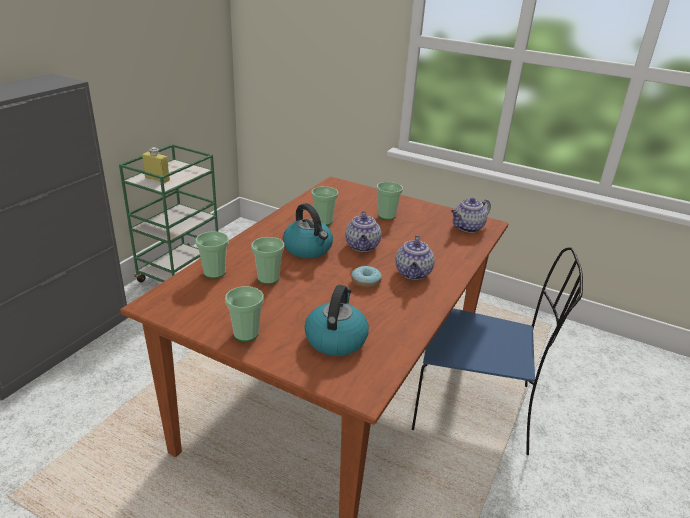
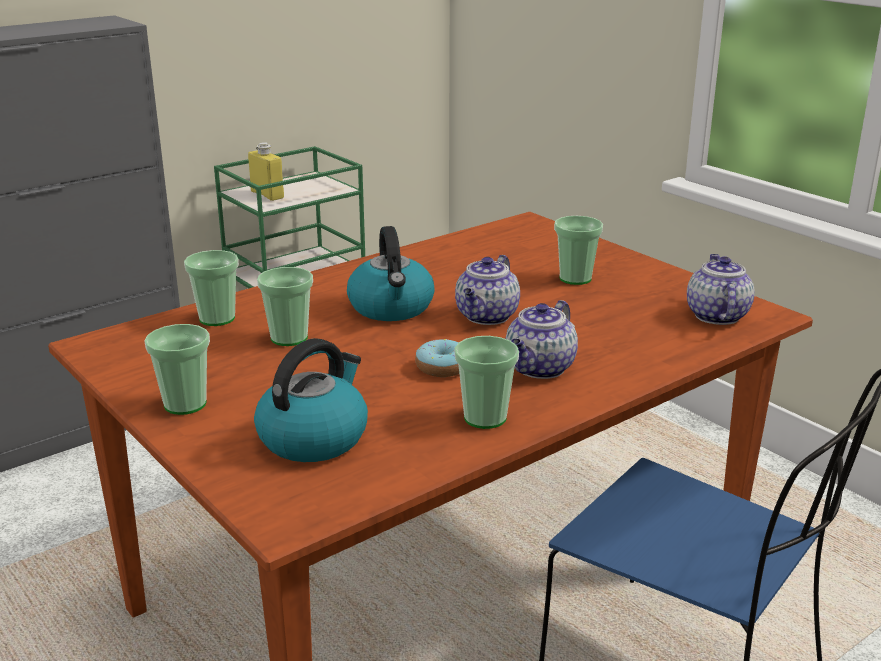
camera: 25 degrees right, 5 degrees down
cup [311,186,338,225] -> cup moved to [454,336,519,429]
teapot [451,198,491,233] -> teapot turned 105 degrees clockwise [687,254,755,325]

